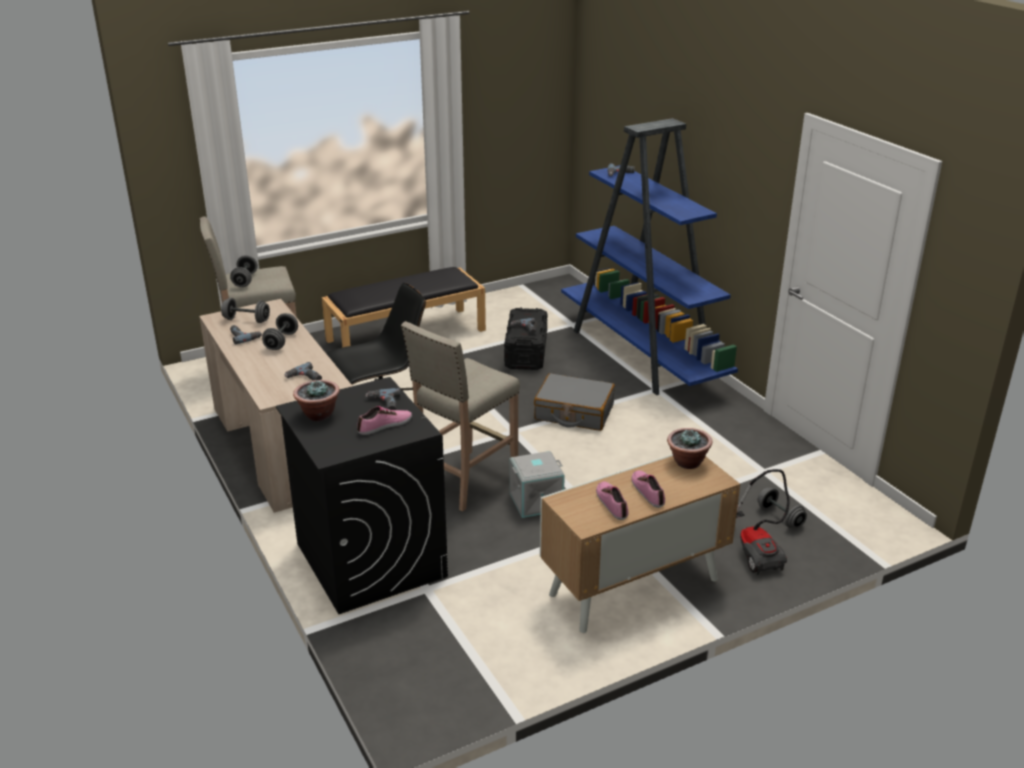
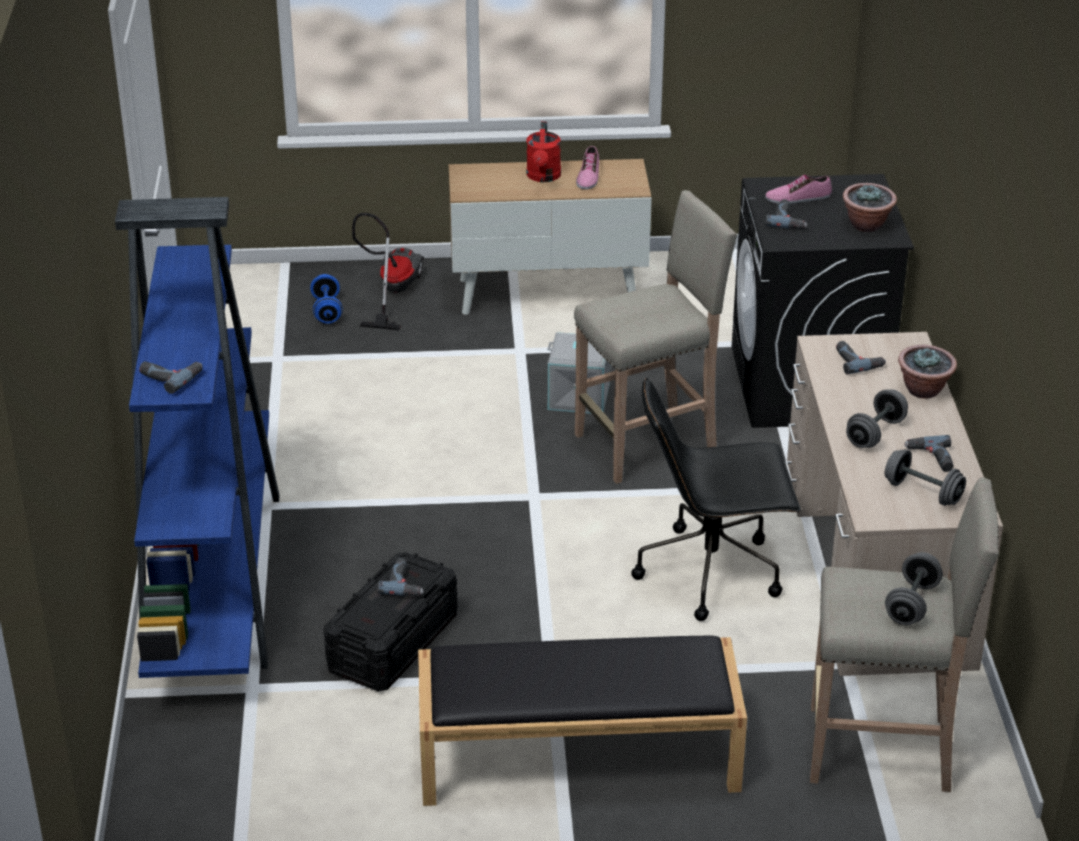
camera: 155 degrees left, 5 degrees up
grey suitcase [534,373,615,431] -> none
shoe [632,470,665,508] -> red watering can [526,121,561,182]
potted plant [667,428,712,469] -> potted plant moved to [898,345,957,399]
grey dumbbell [757,488,807,528] -> blue dumbbell [310,274,343,324]

